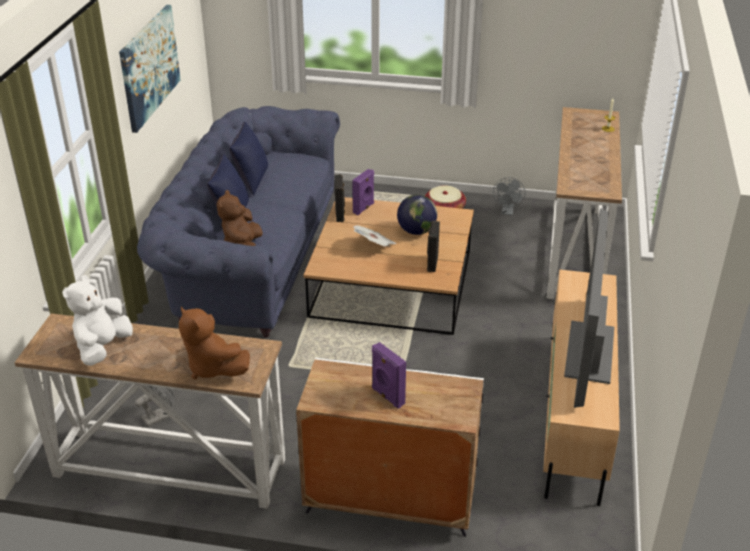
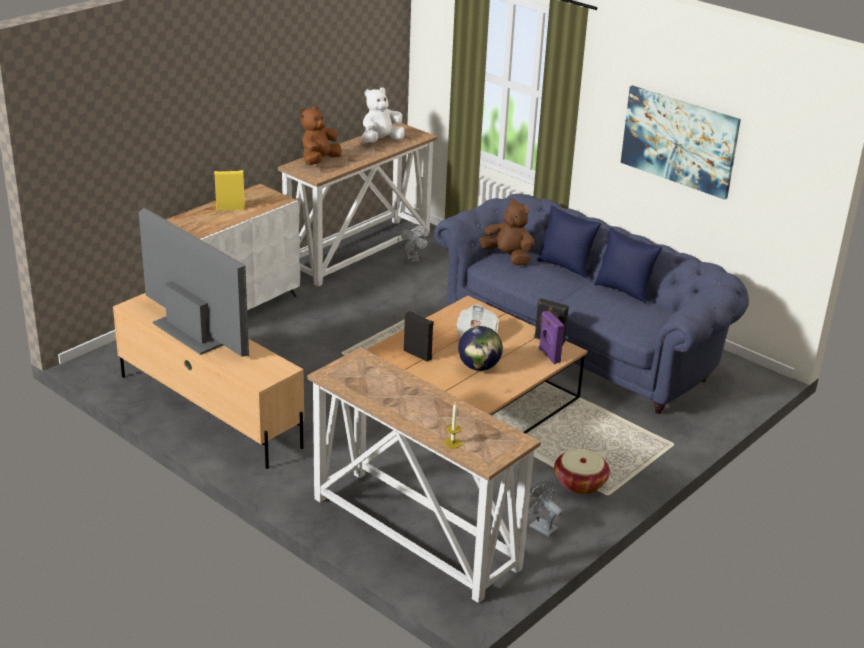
camera: 120 degrees right, 5 degrees down
white plush toy [62,275,133,366] -> white plush toy turned 90 degrees counterclockwise [362,87,404,143]
brown plush toy [179,306,250,379] -> brown plush toy turned 45 degrees counterclockwise [301,106,342,165]
purple speaker [372,342,406,409] -> yellow speaker [214,170,245,210]

